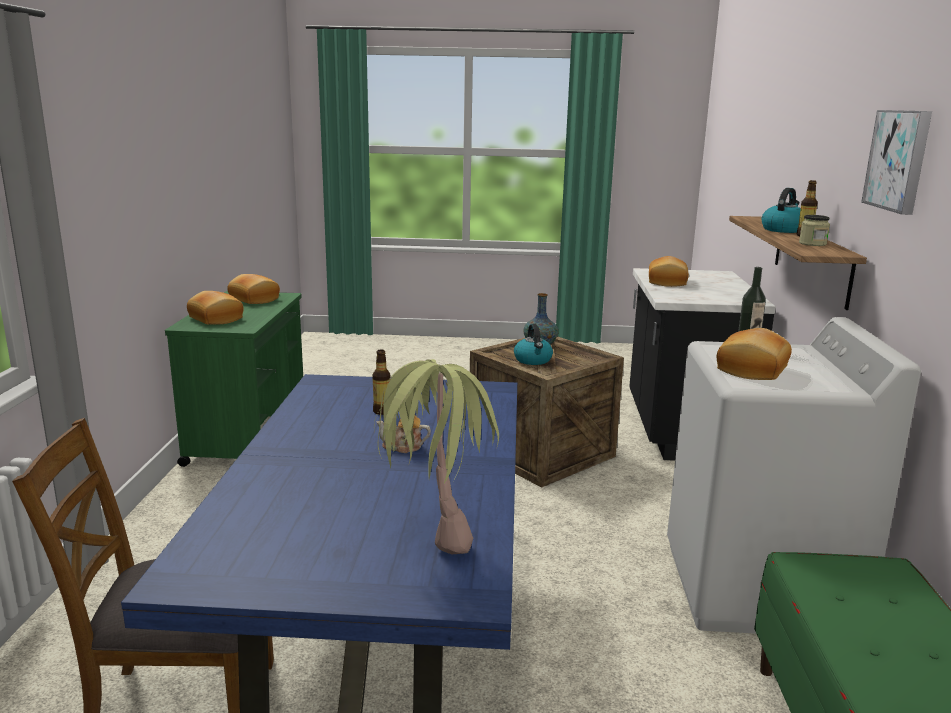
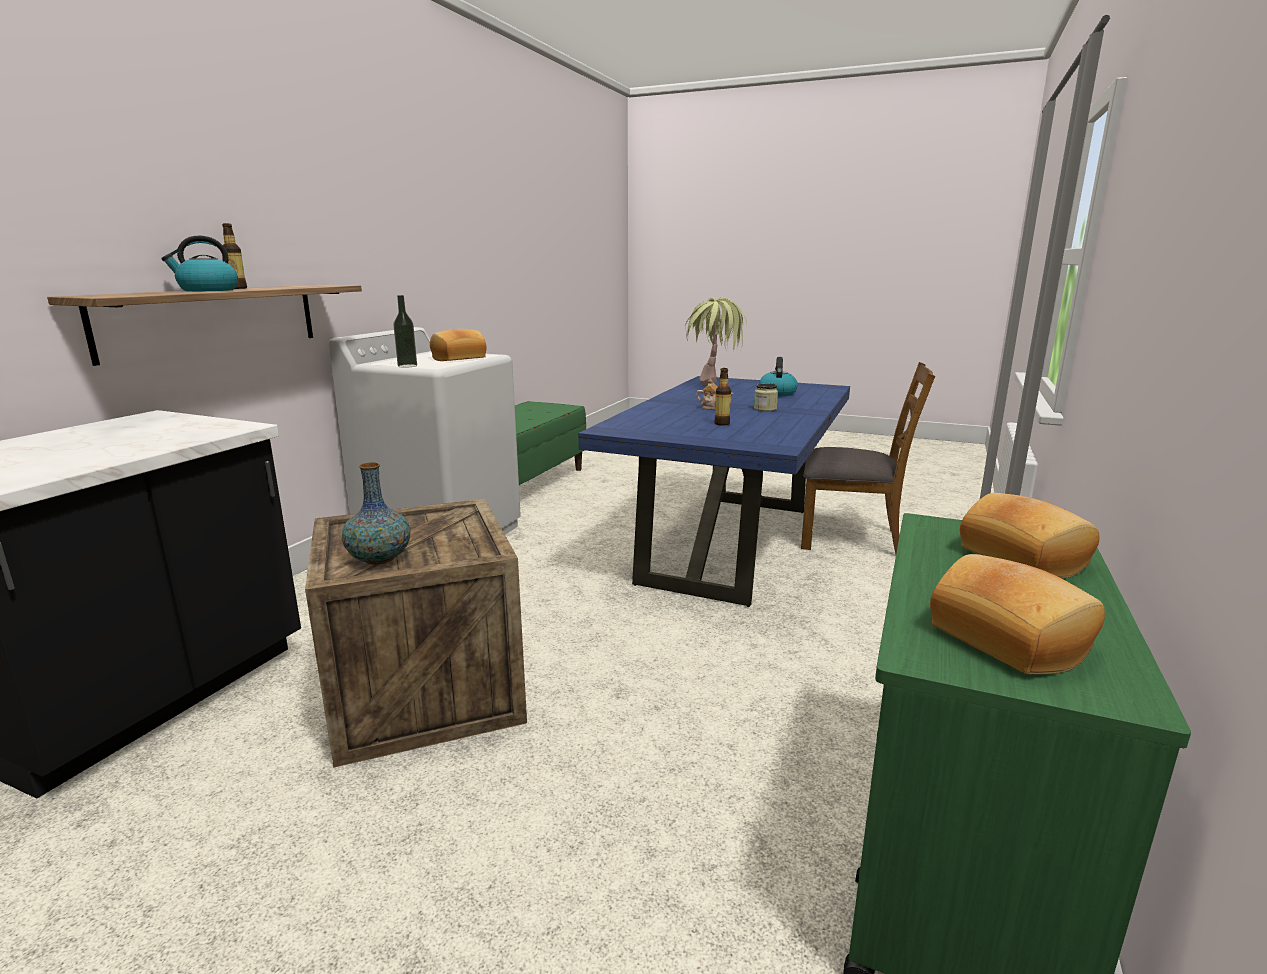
camera: 160 degrees left, 0 degrees up
kettle [514,324,553,365] -> kettle moved to [759,357,798,396]
bread [649,256,689,287] -> none
jar [799,215,830,246] -> jar moved to [754,383,778,411]
picture [861,110,932,215] -> none

